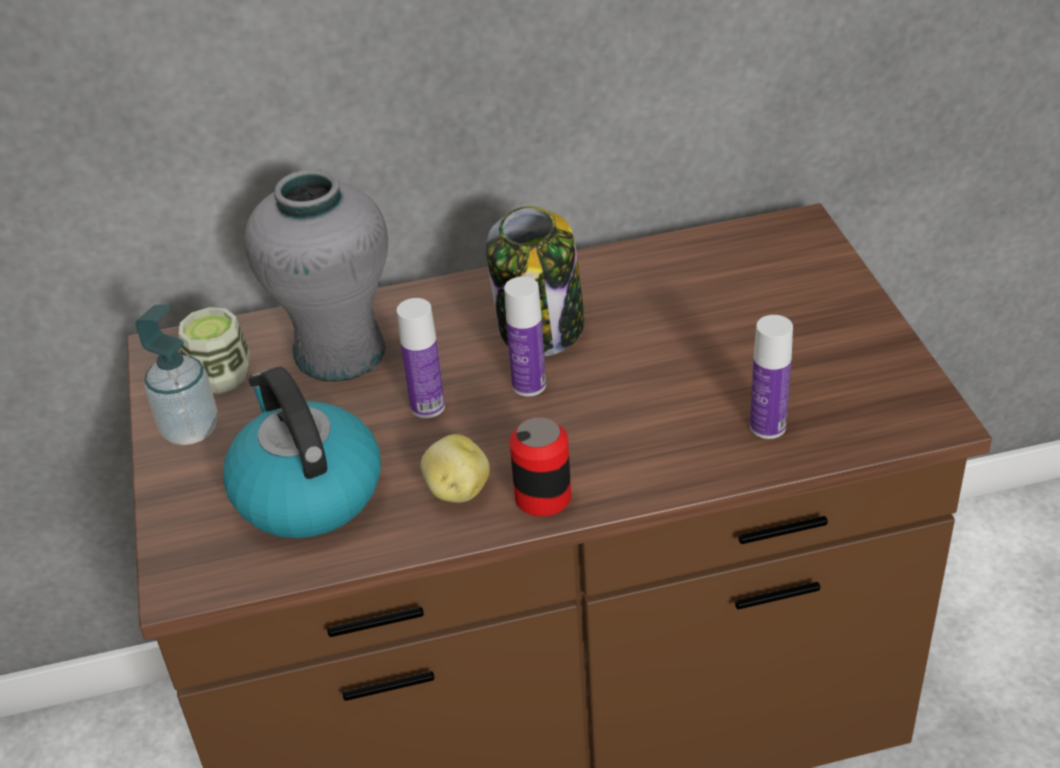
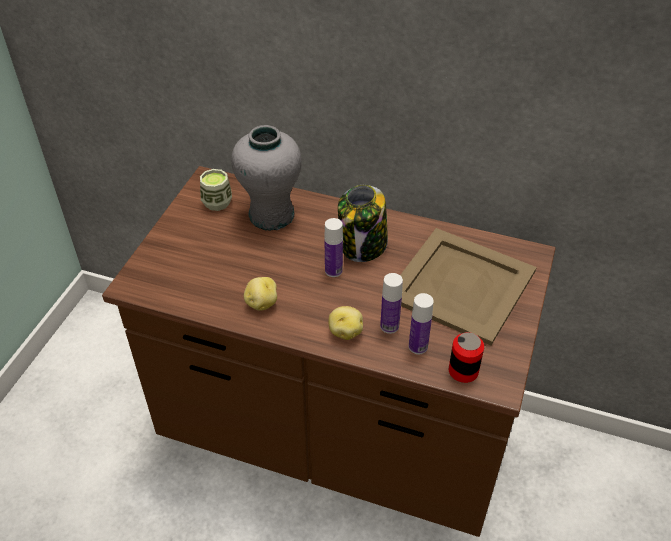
camera: 30 degrees right, 5 degrees up
soap dispenser [136,305,217,445] -> none
kettle [223,367,381,538] -> none
bottle [397,298,445,418] -> bottle moved to [380,273,403,334]
can [510,417,571,517] -> can moved to [449,332,484,383]
none -> potato [329,306,363,340]
none -> beige tray [400,228,537,345]

